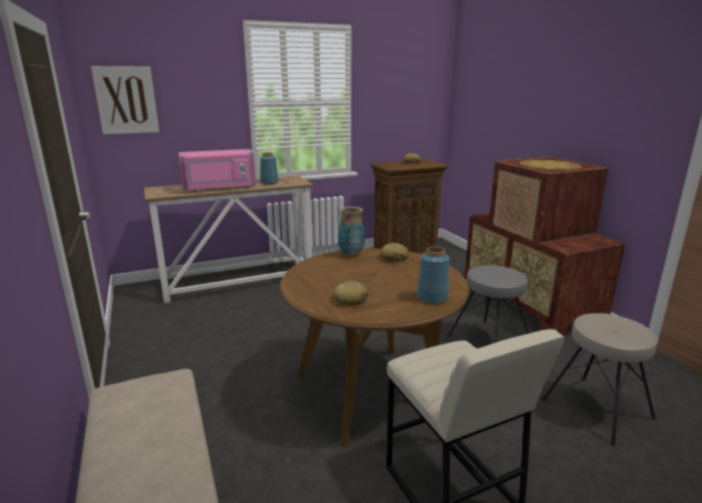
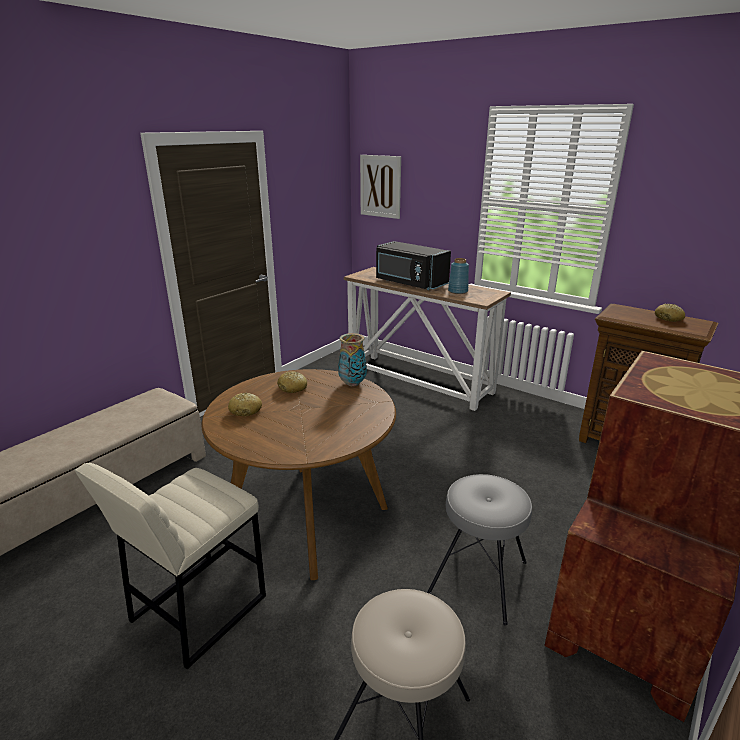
camera: 60 degrees right, 5 degrees up
pink microwave [179,149,256,191] -> black microwave [376,241,451,290]
bread [381,242,409,261] -> bread moved to [277,371,307,393]
blue vase [417,246,449,304] -> none

